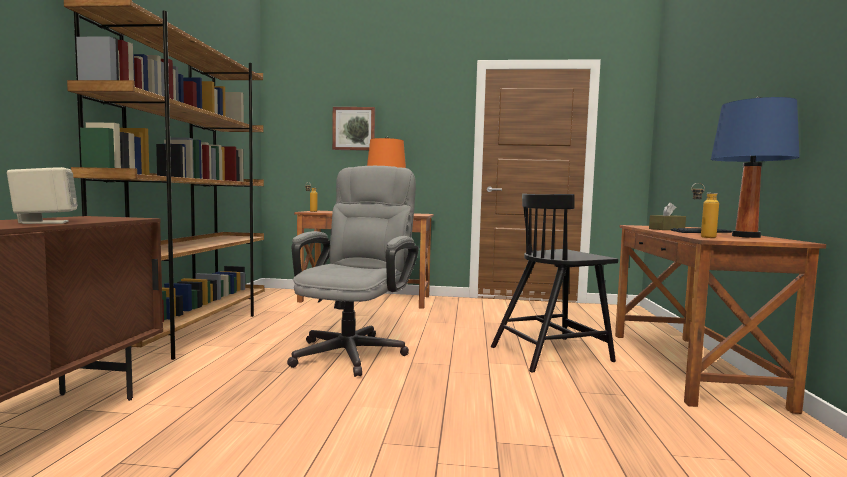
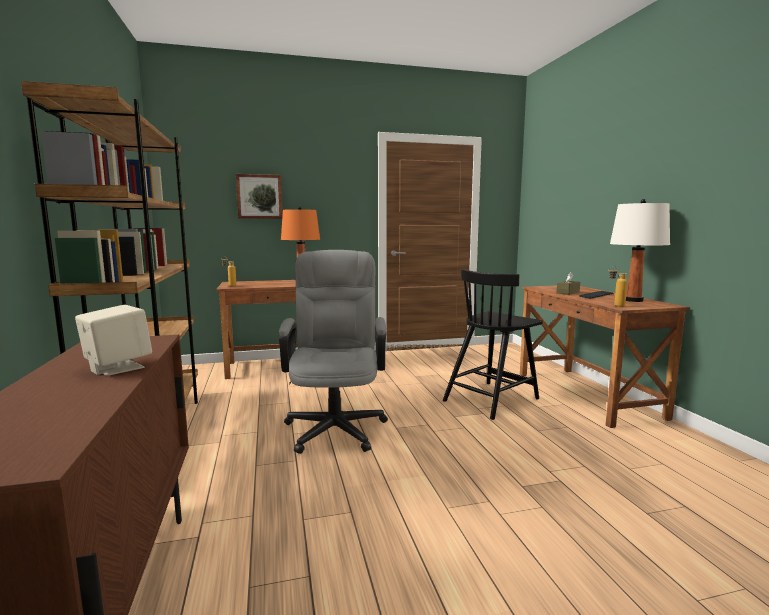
camera: 20 degrees left, 5 degrees up
blue table lamp [711,97,800,238] -> white table lamp [610,199,670,302]

